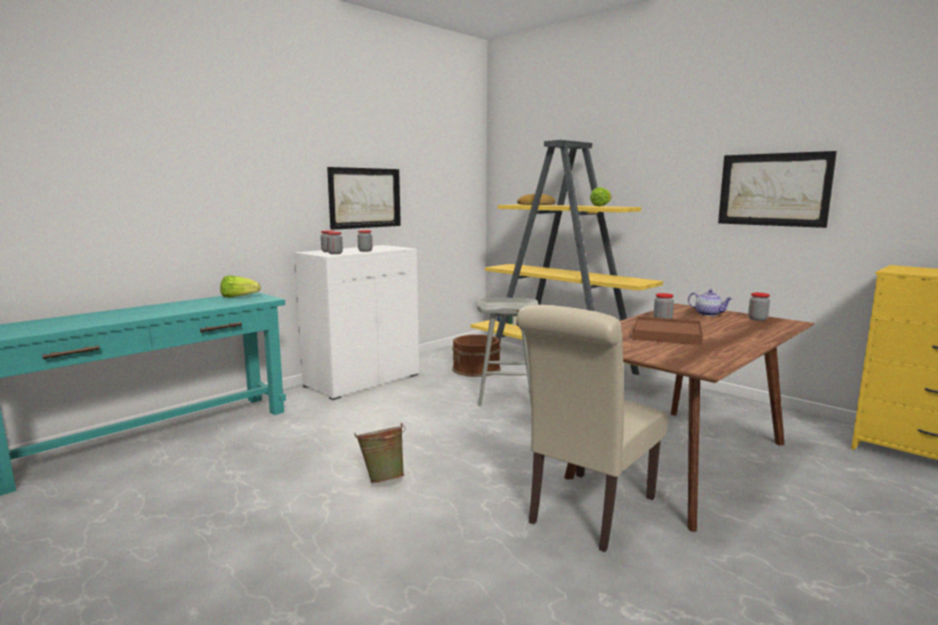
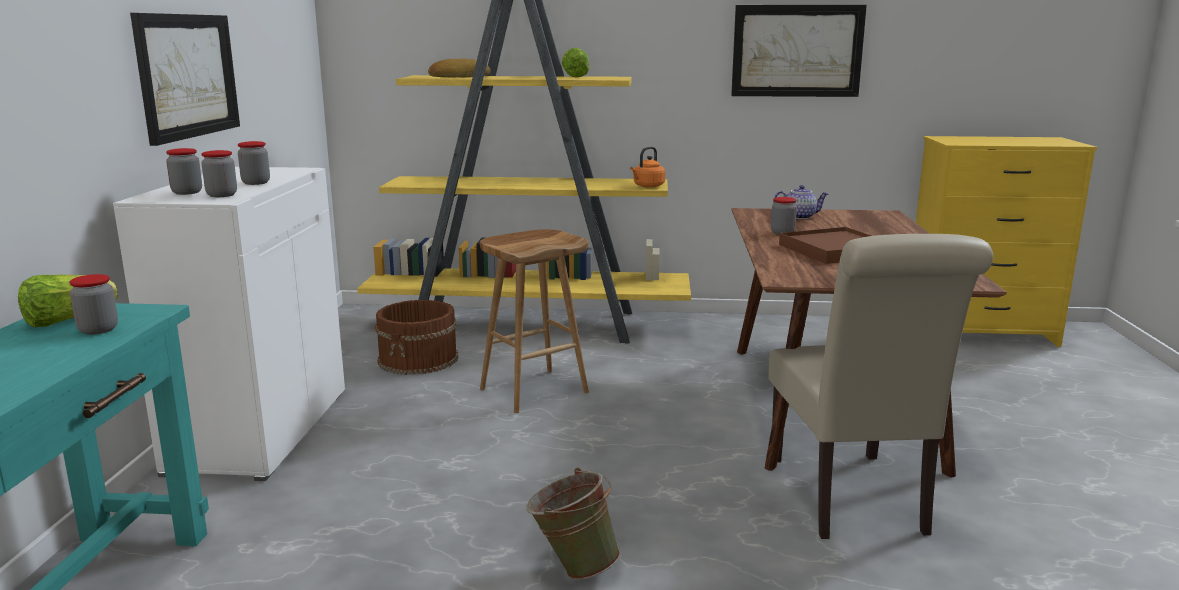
camera: 40 degrees left, 5 degrees up
grey stool [477,298,539,406] -> brown stool [480,229,589,413]
jar [748,293,770,321] -> jar moved to [69,274,118,335]
none -> orange kettle [630,146,665,188]

